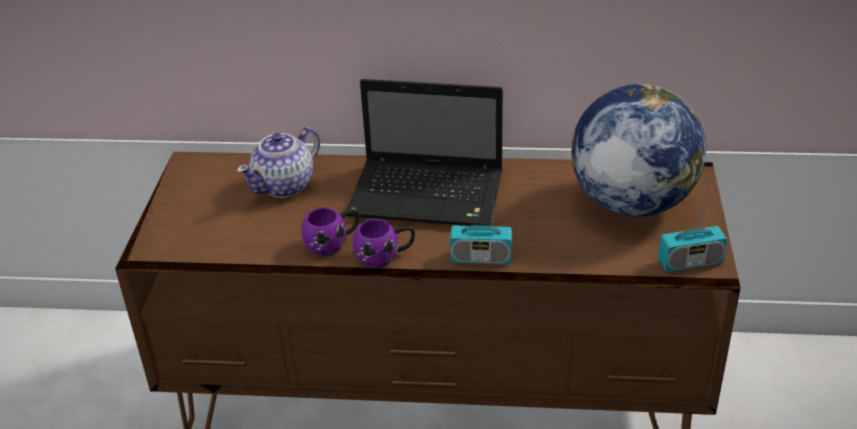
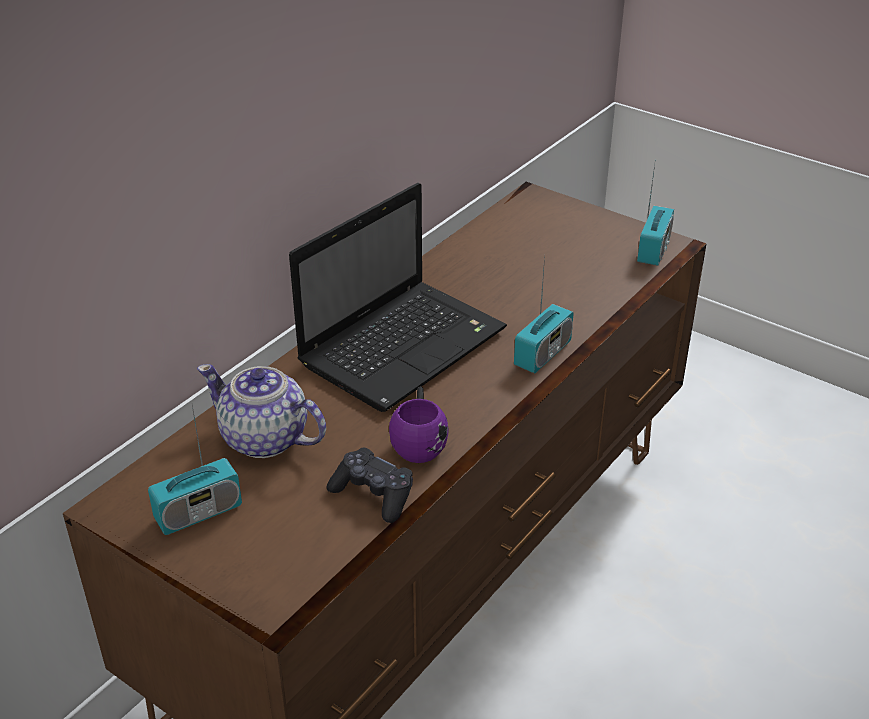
camera: 60 degrees left, 0 degrees up
teapot [237,127,320,198] -> teapot turned 135 degrees clockwise [197,364,326,458]
purple mug [353,219,415,268] -> none
globe [571,84,706,217] -> none
none -> radio [148,406,242,535]
none -> black game controller [326,448,413,523]

